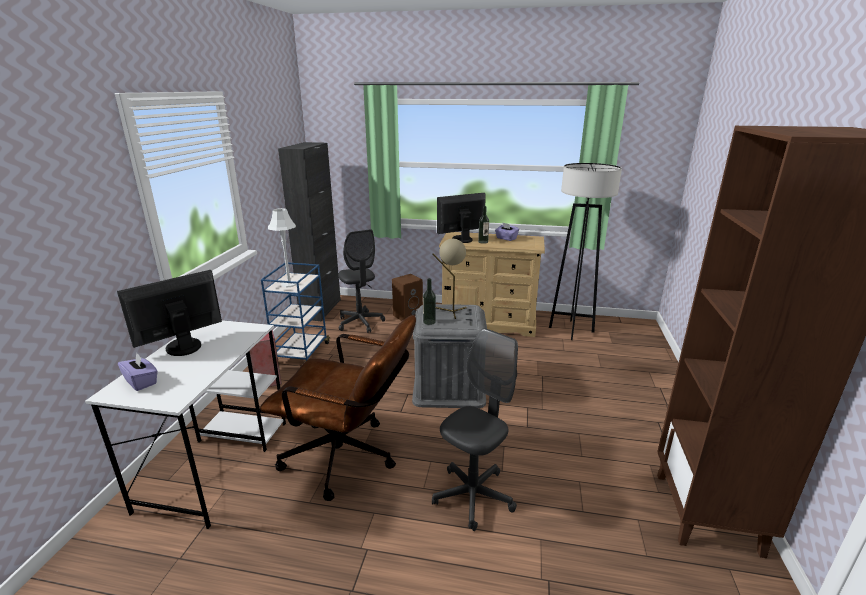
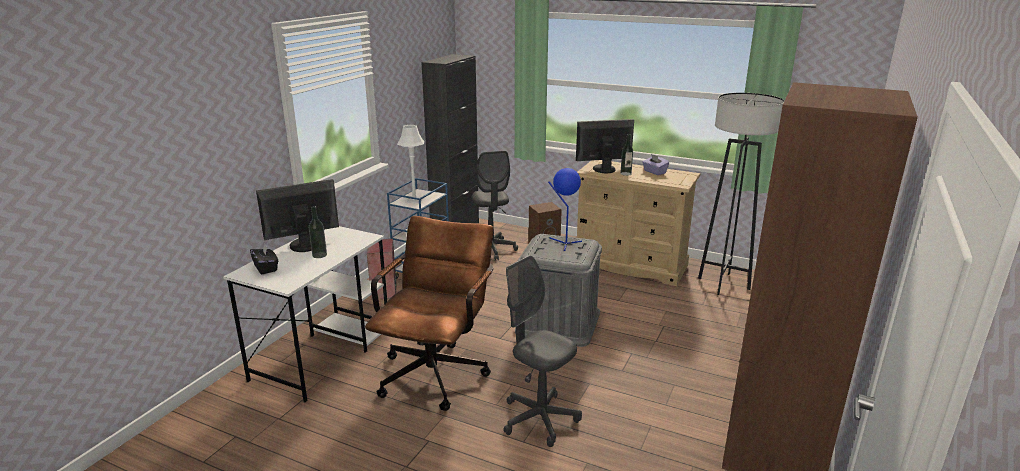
camera: 15 degrees right, 0 degrees up
purple tissue box [118,353,158,391] -> black tissue box [250,244,278,274]
brown office chair [260,315,416,501] -> brown office chair turned 105 degrees counterclockwise [365,216,494,411]
bottle [423,278,436,325] -> bottle moved to [309,206,327,258]
beige table lamp [432,239,467,319] -> blue table lamp [548,168,582,251]
grey office chair [432,328,518,531] -> grey office chair turned 105 degrees counterclockwise [503,255,582,447]

